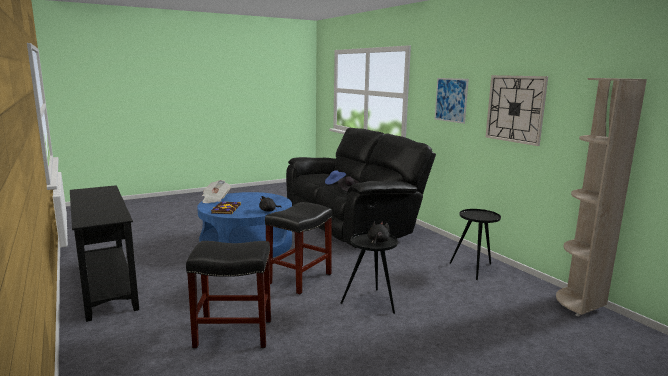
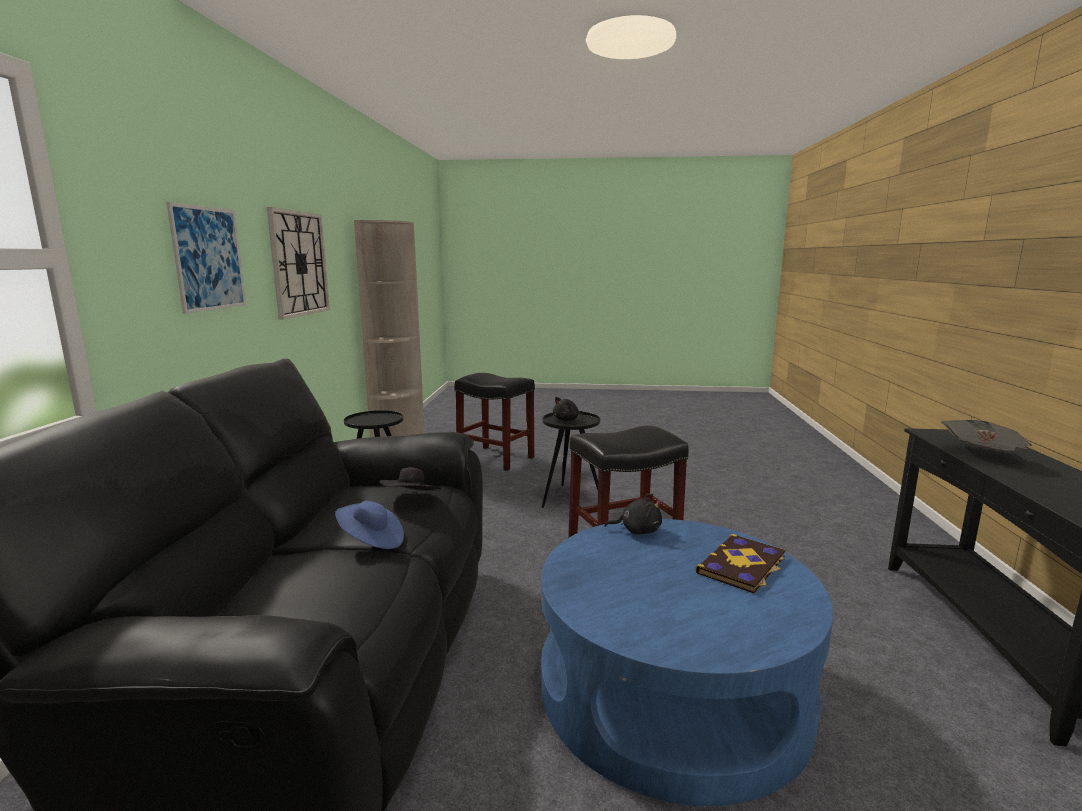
camera: 145 degrees left, 0 degrees up
black stool [186,241,271,348] -> black stool moved to [455,373,535,471]
newspaper [202,180,231,203] -> newspaper moved to [941,420,1032,451]

